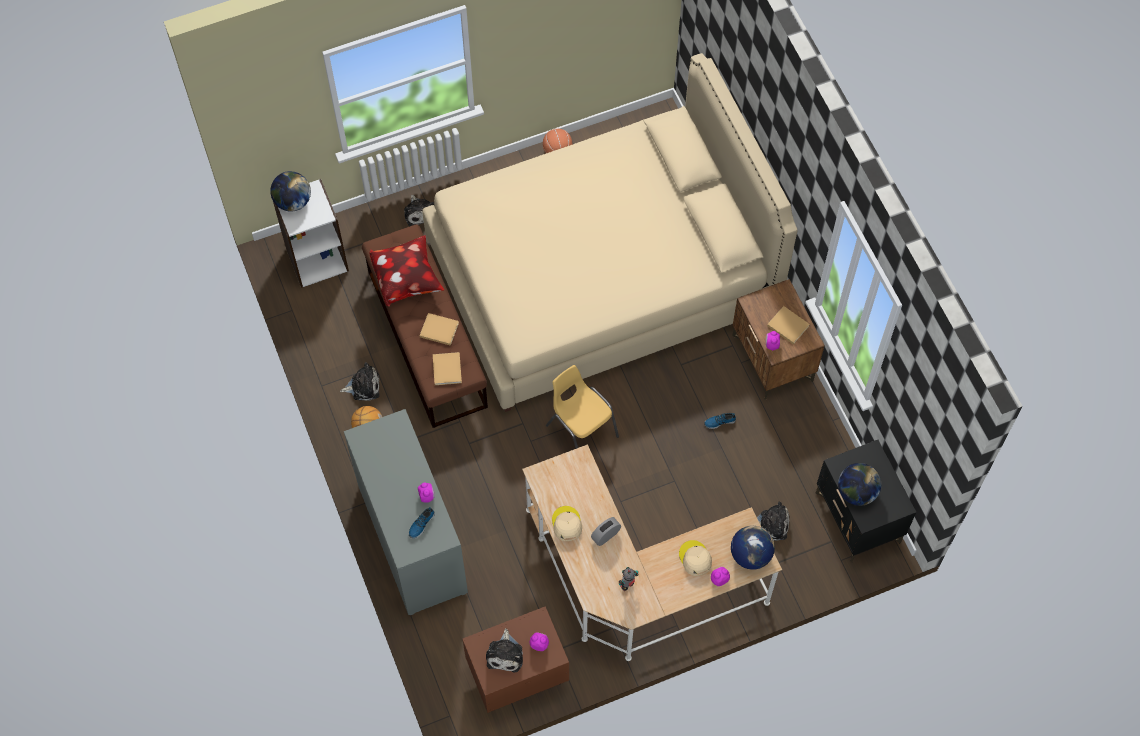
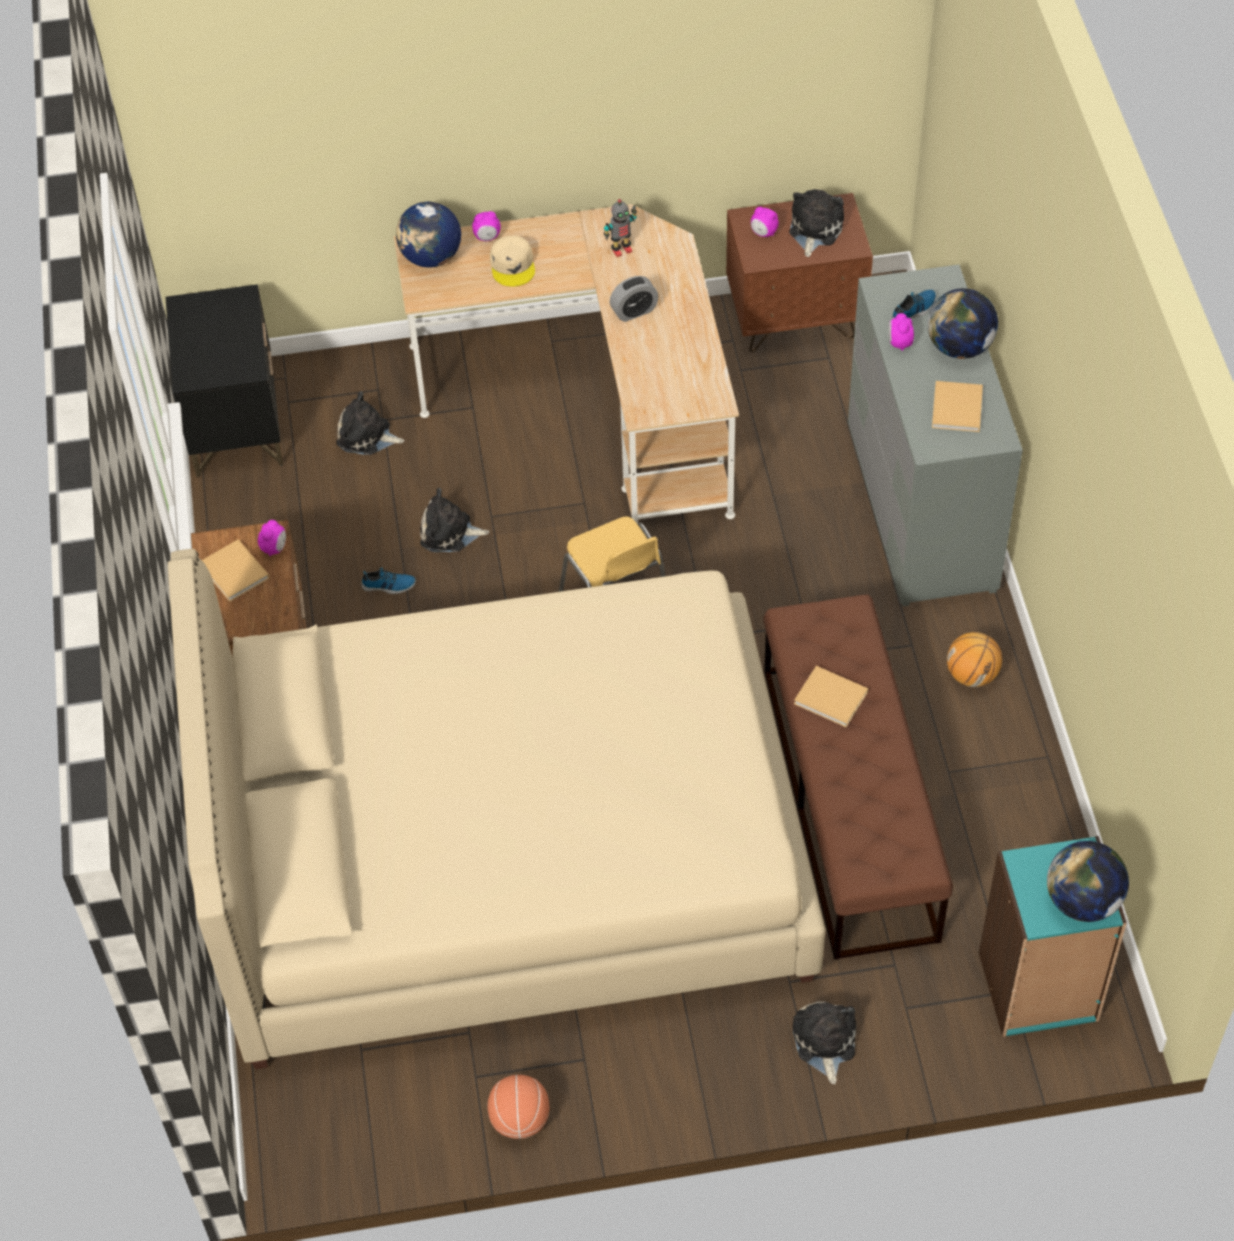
camera: 165 degrees left, 10 degrees down
white bookcase [273,179,349,288] -> turquoise bookcase [979,836,1127,1037]
plush toy [340,362,380,401] -> plush toy moved to [420,488,489,552]
pillow [370,235,444,307] -> none
beige book [433,352,462,385] -> beige book moved to [932,381,983,432]
beige cap [552,506,582,541] -> none
globe [838,463,881,506] -> globe moved to [927,288,998,359]

